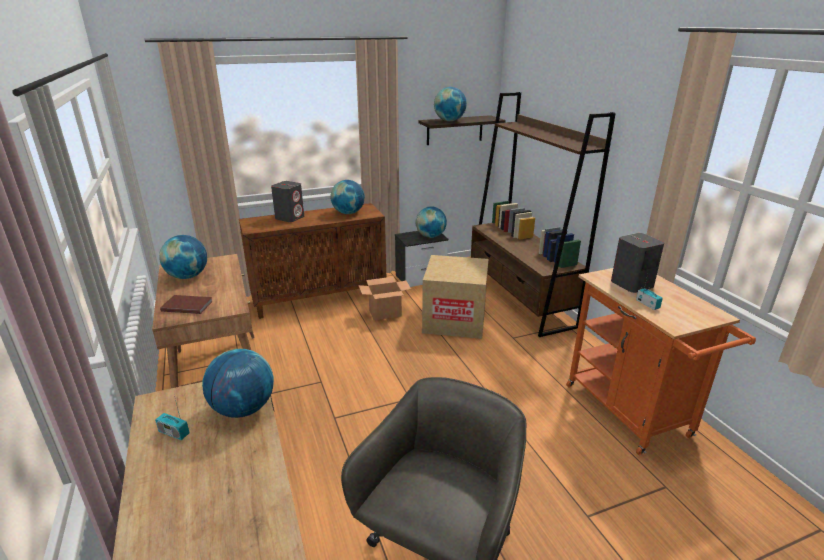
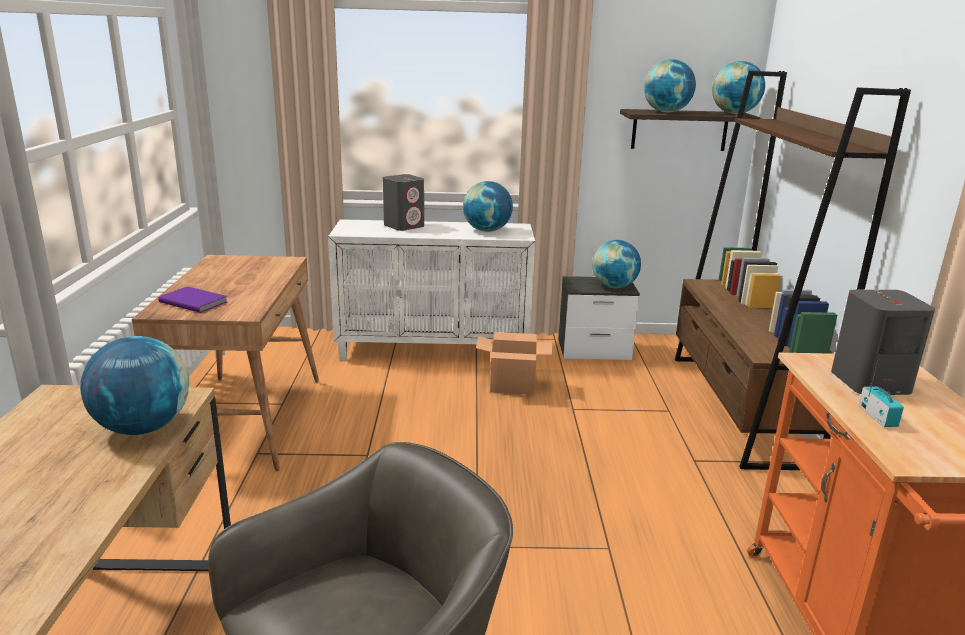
camera: 20 degrees right, 5 degrees down
radio [155,396,190,440] -> none
globe [159,235,207,279] -> globe moved to [712,61,765,114]
brown book [160,295,213,314] -> purple book [158,286,227,313]
brown cabinet [239,203,386,319] -> white cabinet [328,219,535,361]
cardboard box [422,255,488,339] -> none

